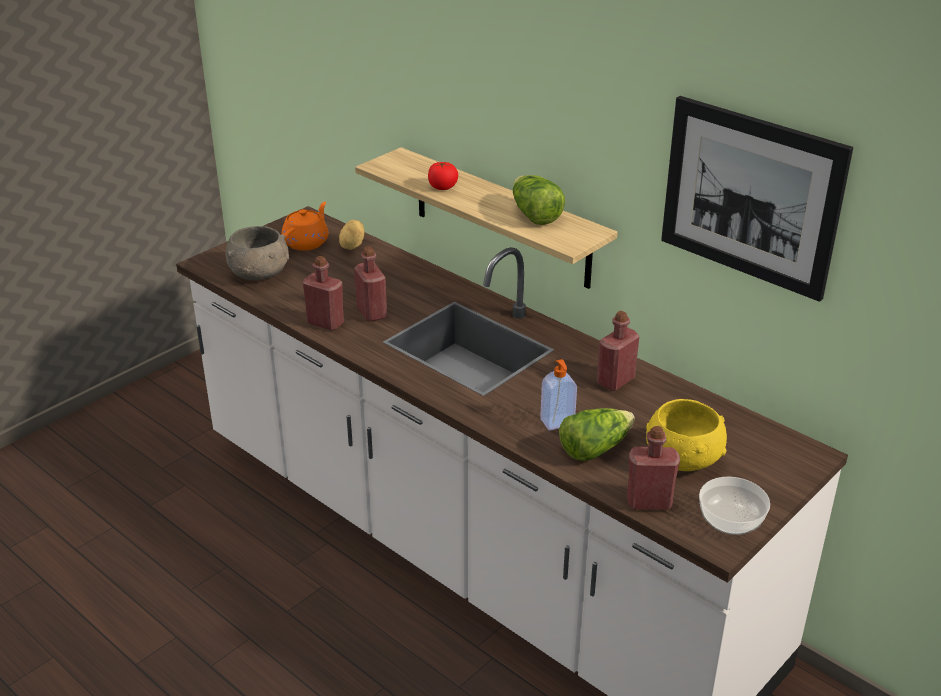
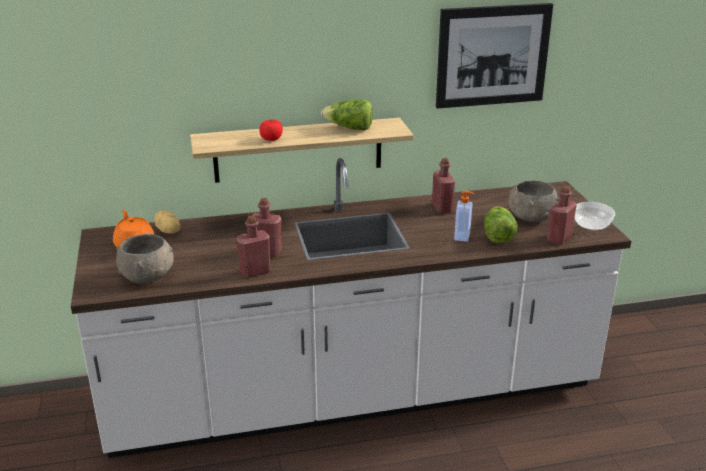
camera: 55 degrees left, 5 degrees down
yellow bowl [646,399,727,471] -> grey bowl [508,180,559,222]

